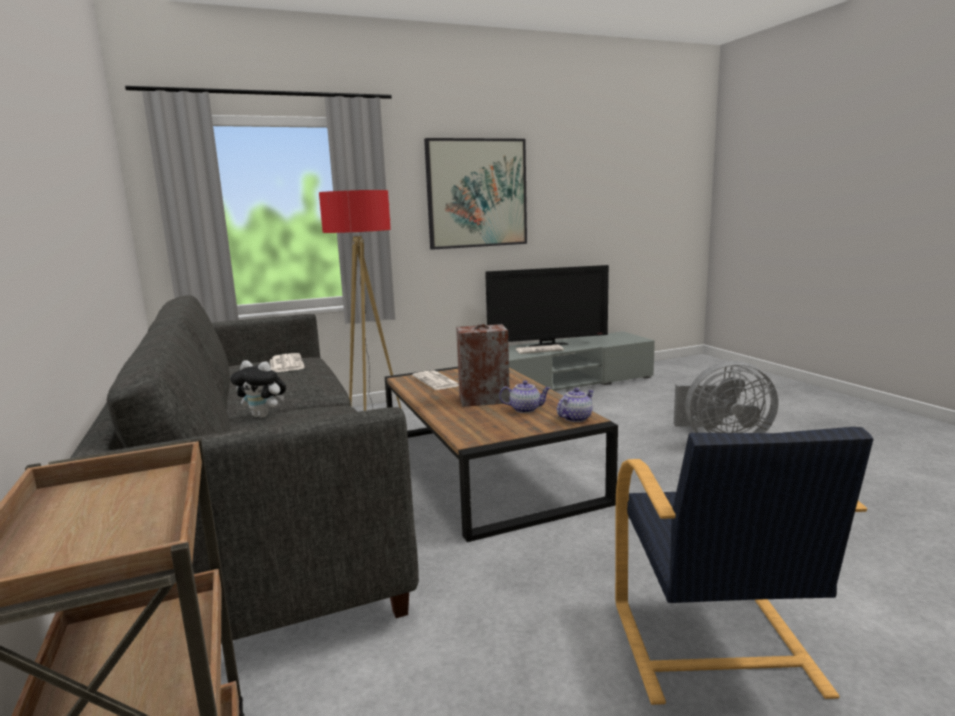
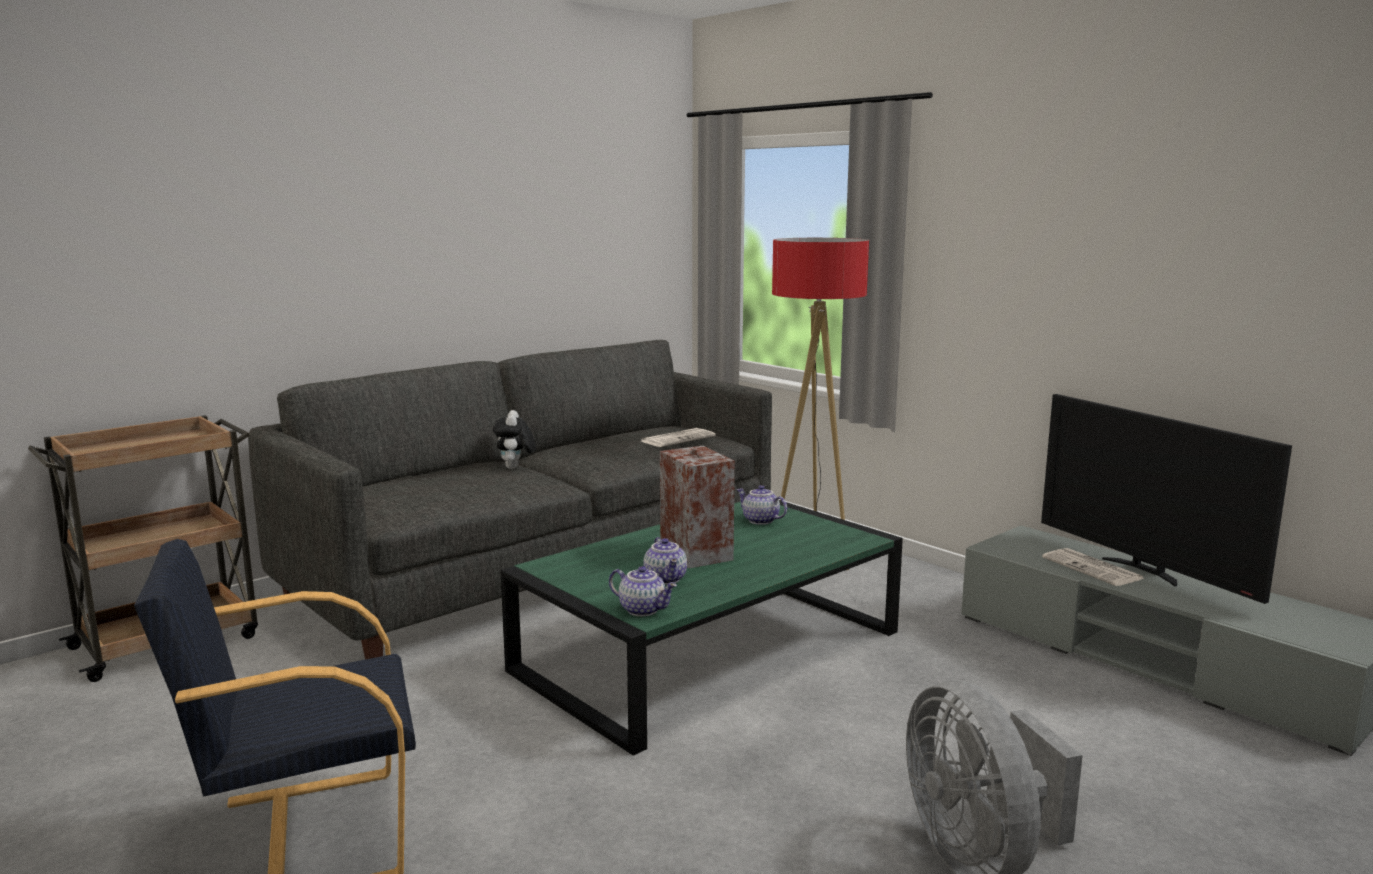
camera: 70 degrees right, 0 degrees up
brown coffee table [385,367,618,542] -> green coffee table [500,500,903,756]
newspaper [412,370,459,390] -> teapot [736,485,787,525]
picture [424,138,527,250] -> none

